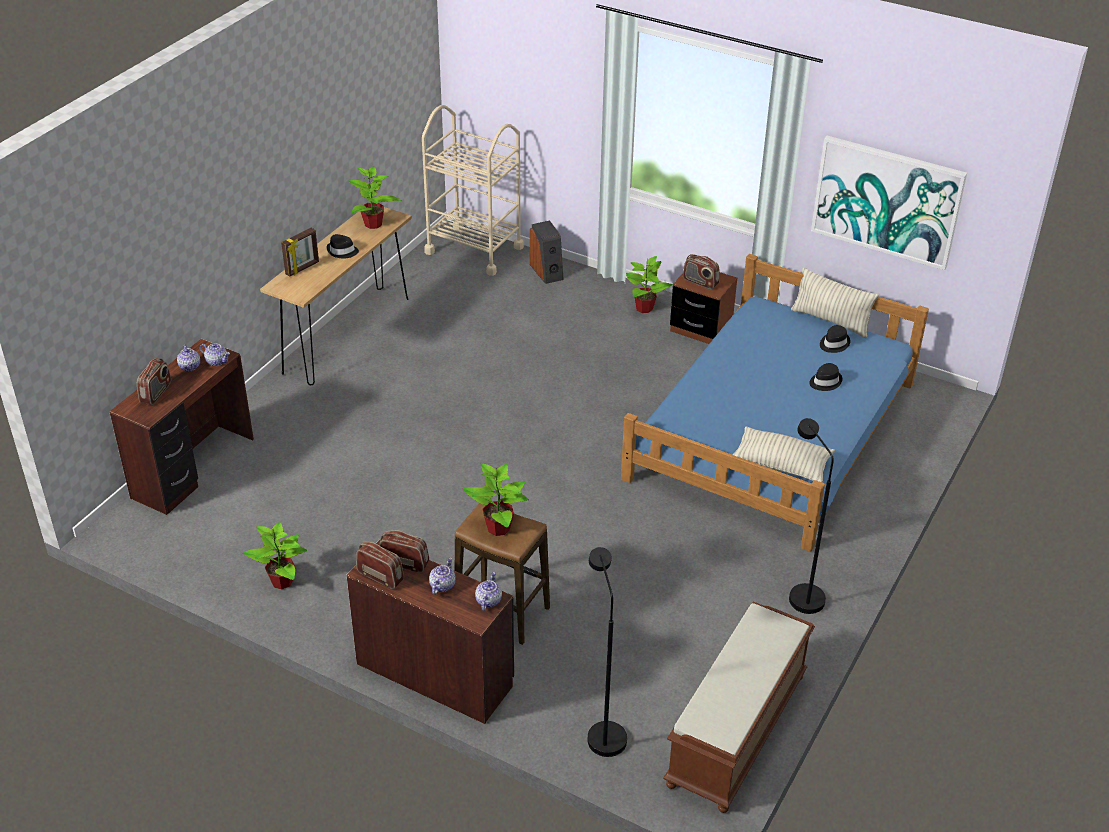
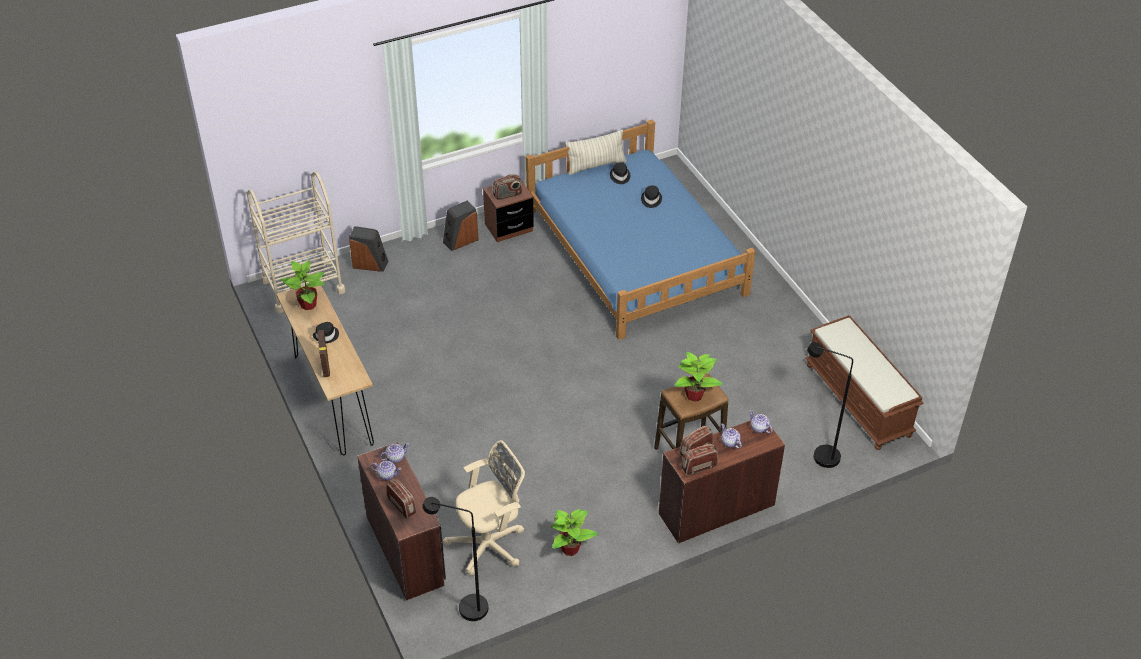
camera: 55 degrees left, 5 degrees up
potted plant [626,256,673,313] -> speaker [443,201,479,251]
pillow [732,426,835,483] -> none
black floor lamp [789,418,834,614] -> black floor lamp moved to [423,497,488,621]
picture [811,136,967,270] -> none
none -> beige office chair [443,440,525,576]

